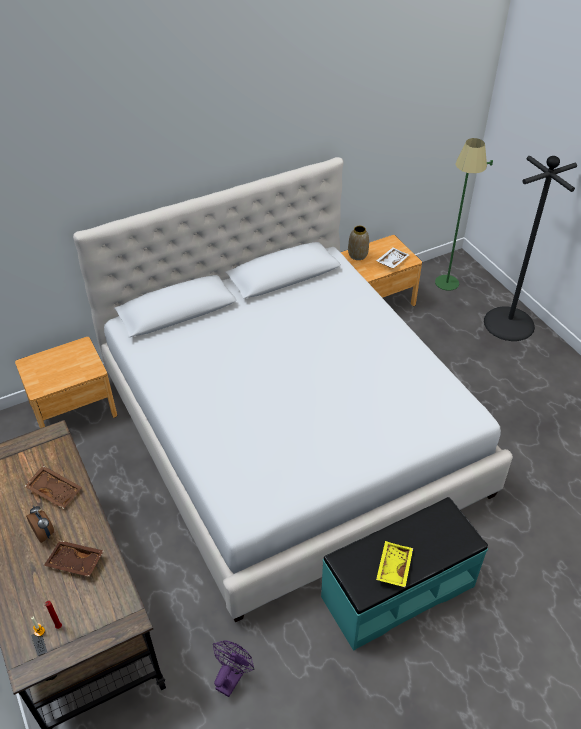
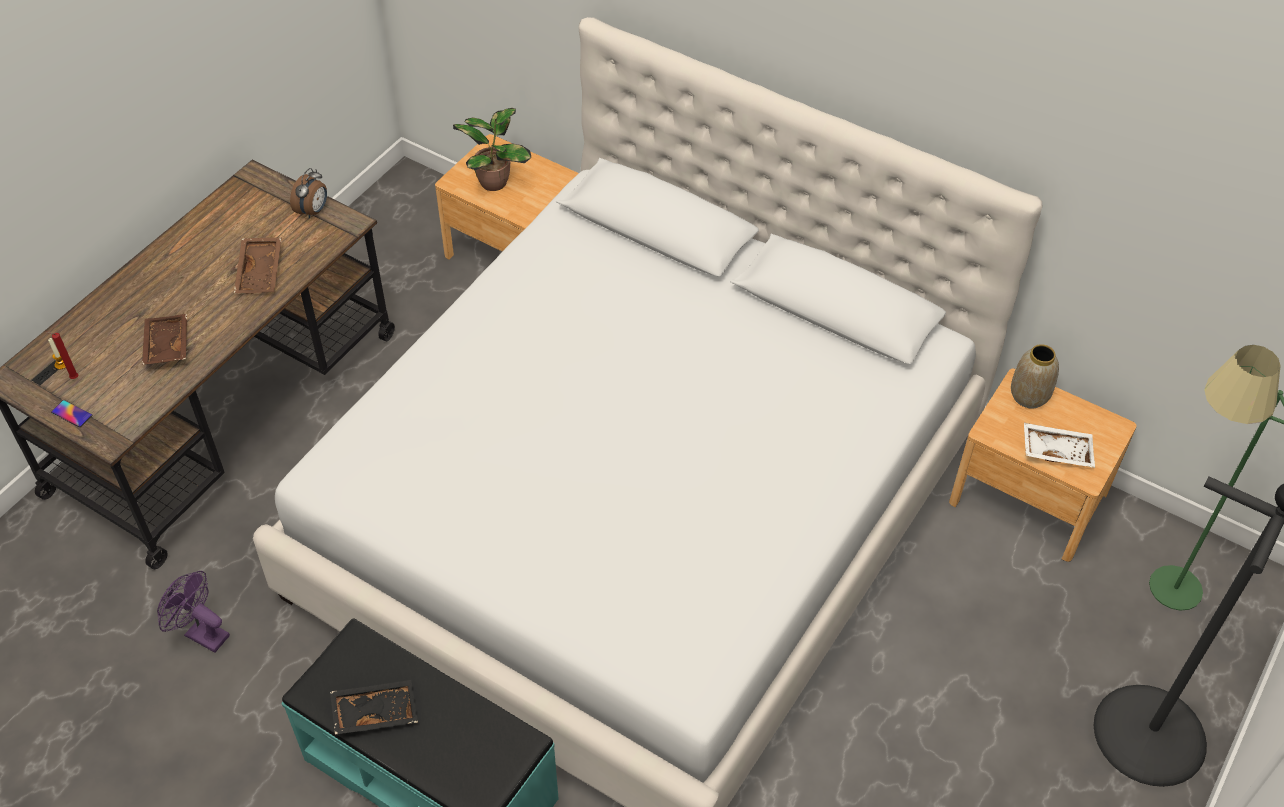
camera: 60 degrees right, 5 degrees up
alarm clock [26,506,54,543] -> alarm clock moved to [290,168,327,219]
purple fan [213,640,254,697] -> purple fan turned 150 degrees counterclockwise [157,571,230,653]
yellow tray [376,541,413,587] -> black tray [330,680,418,735]
none -> phone [51,400,92,427]
none -> potted plant [453,108,531,191]

